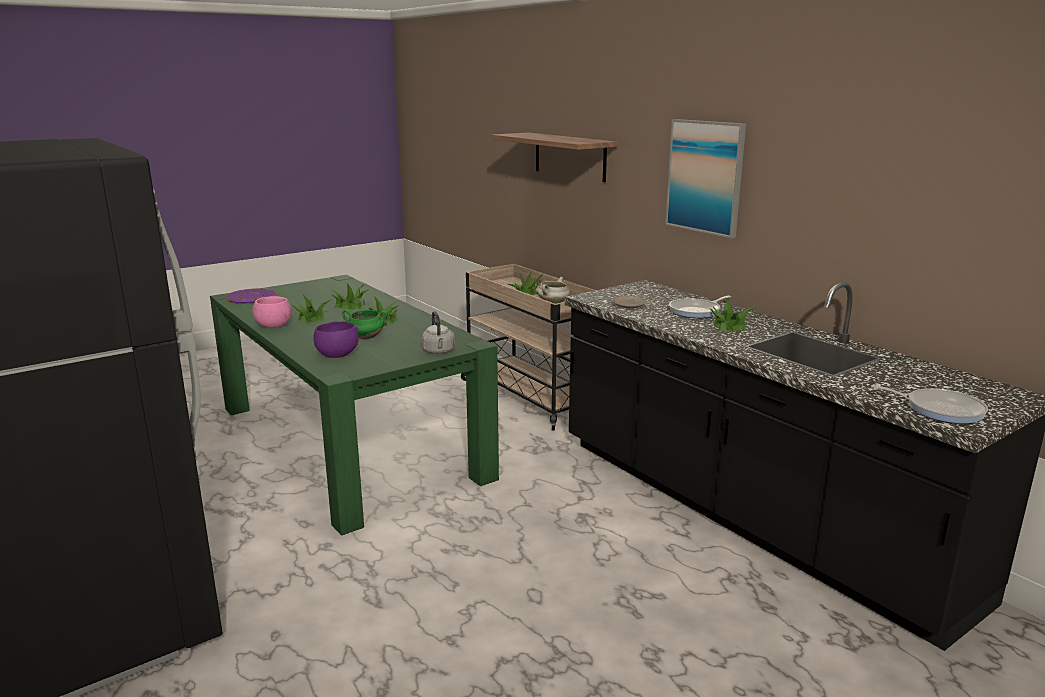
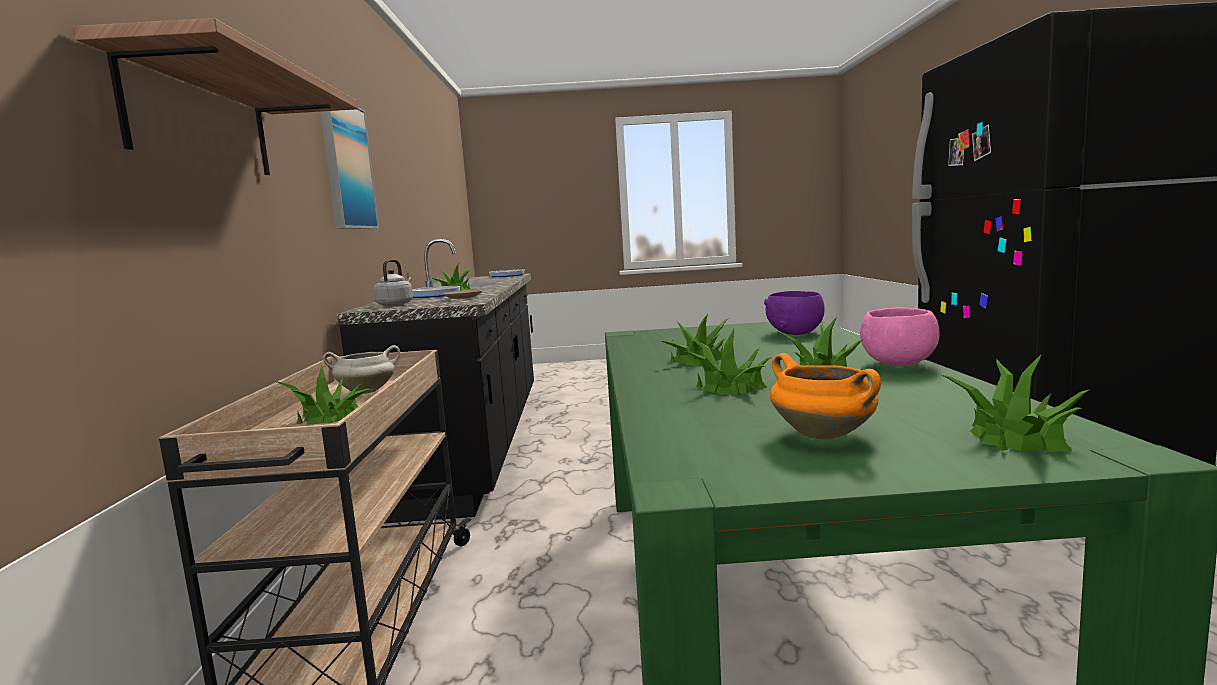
camera: 145 degrees left, 10 degrees down
purple plate [225,288,277,304] -> potted plant [942,354,1090,452]
green cooking pot [342,309,388,339] -> none
grey kettle [422,311,455,354] -> grey kettle moved to [373,259,413,306]
none -> orange cooking pot [770,353,881,440]

